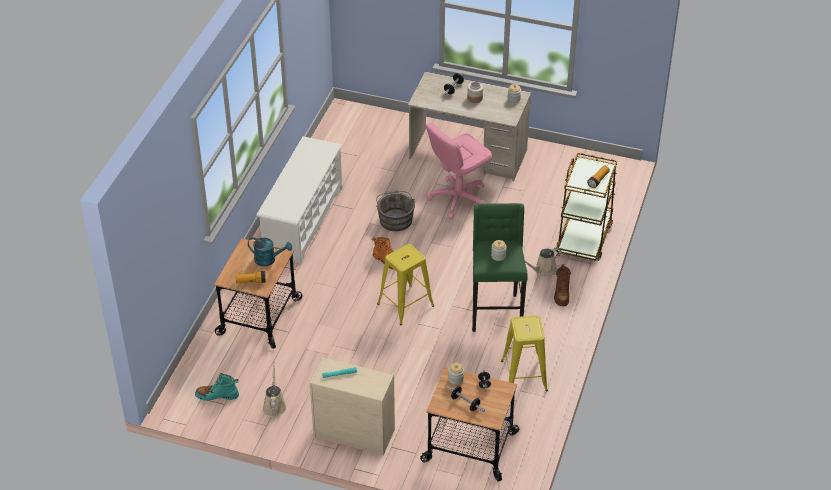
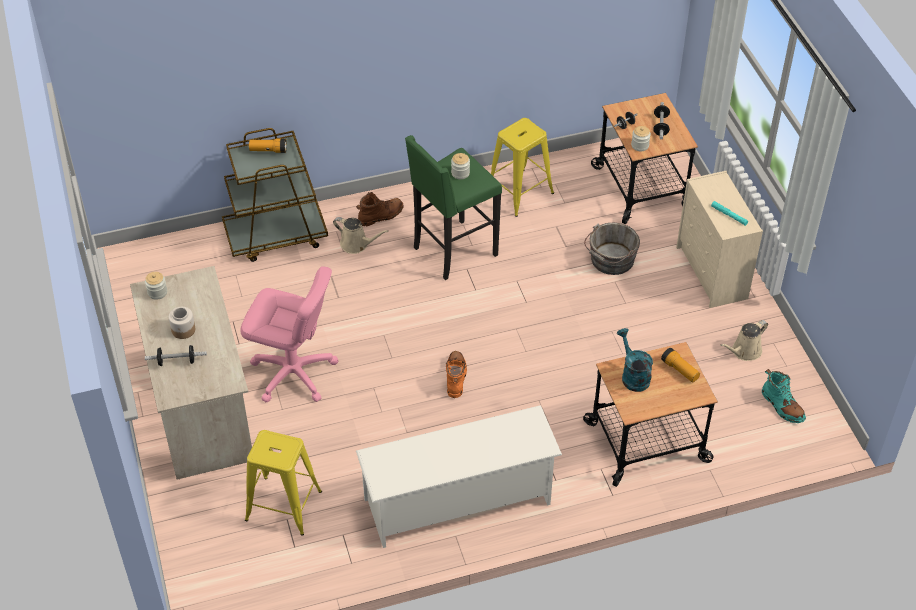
camera: 125 degrees left, 5 degrees up
grey bucket [376,190,415,231] -> grey bucket moved to [584,223,640,275]
yellow stool [377,244,434,325] -> yellow stool moved to [245,430,322,536]

